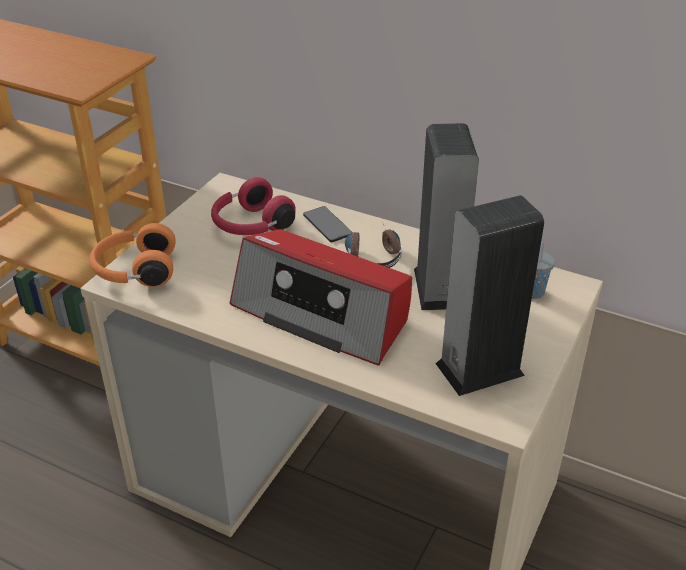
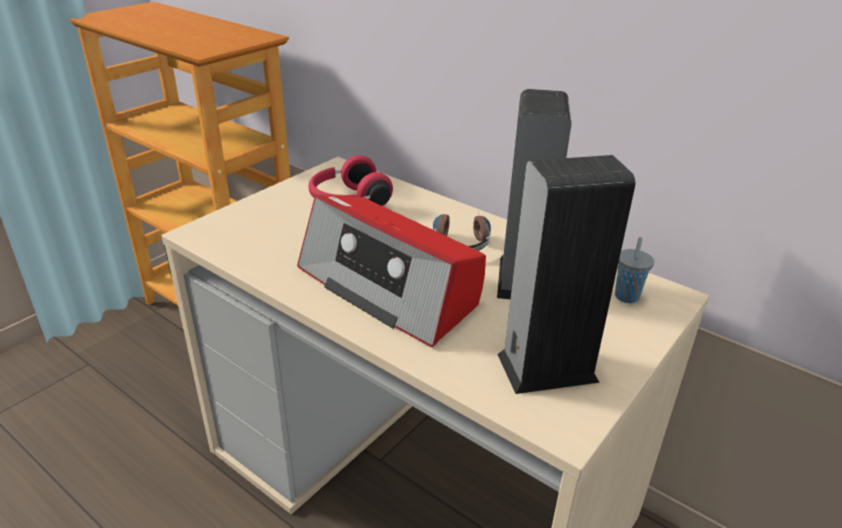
camera: 10 degrees right, 5 degrees down
orange headphones [90,223,176,287] -> none
phone [303,206,353,242] -> none

